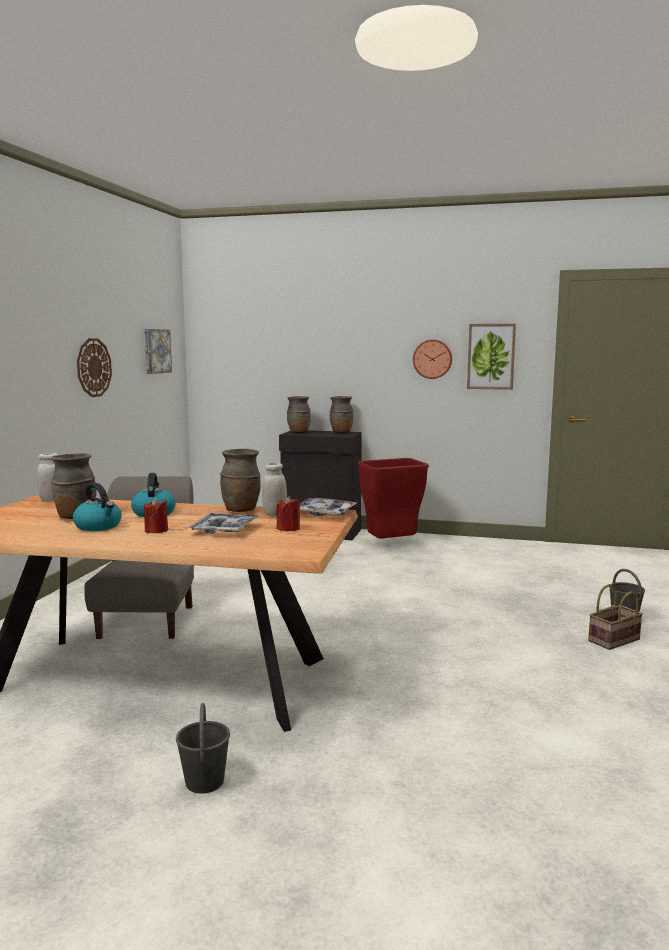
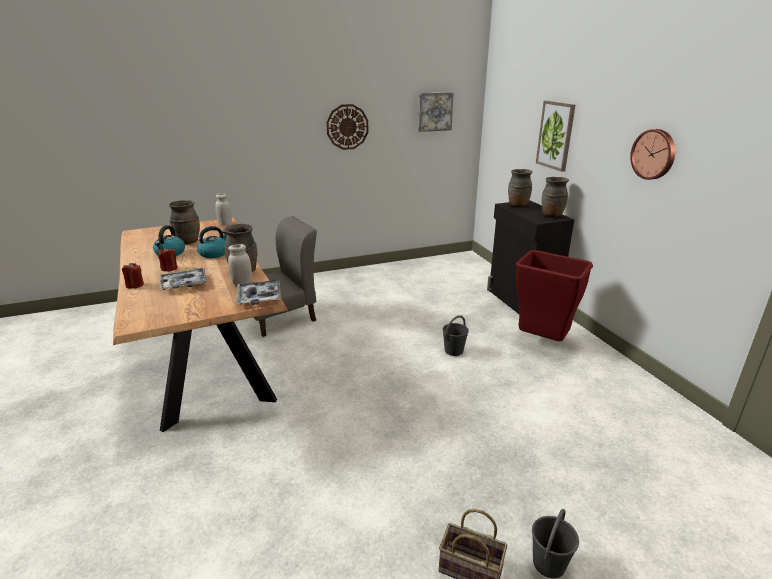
camera: 55 degrees right, 15 degrees up
grey bucket [176,703,230,794] -> grey bucket moved to [442,315,469,356]
red candle [276,496,300,531] -> red candle moved to [122,263,144,289]
picture [467,324,516,390] -> picture moved to [536,101,575,172]

